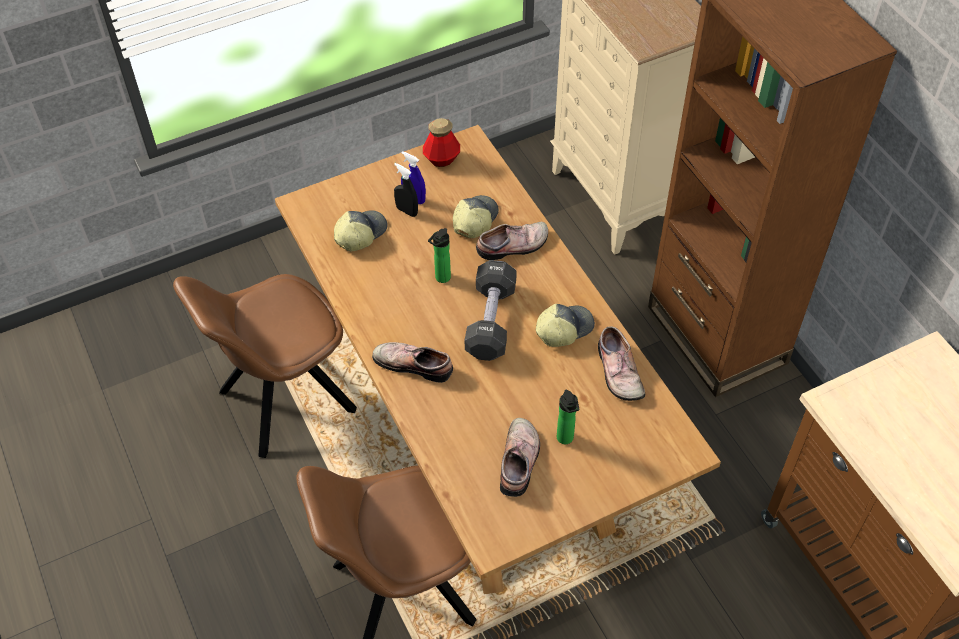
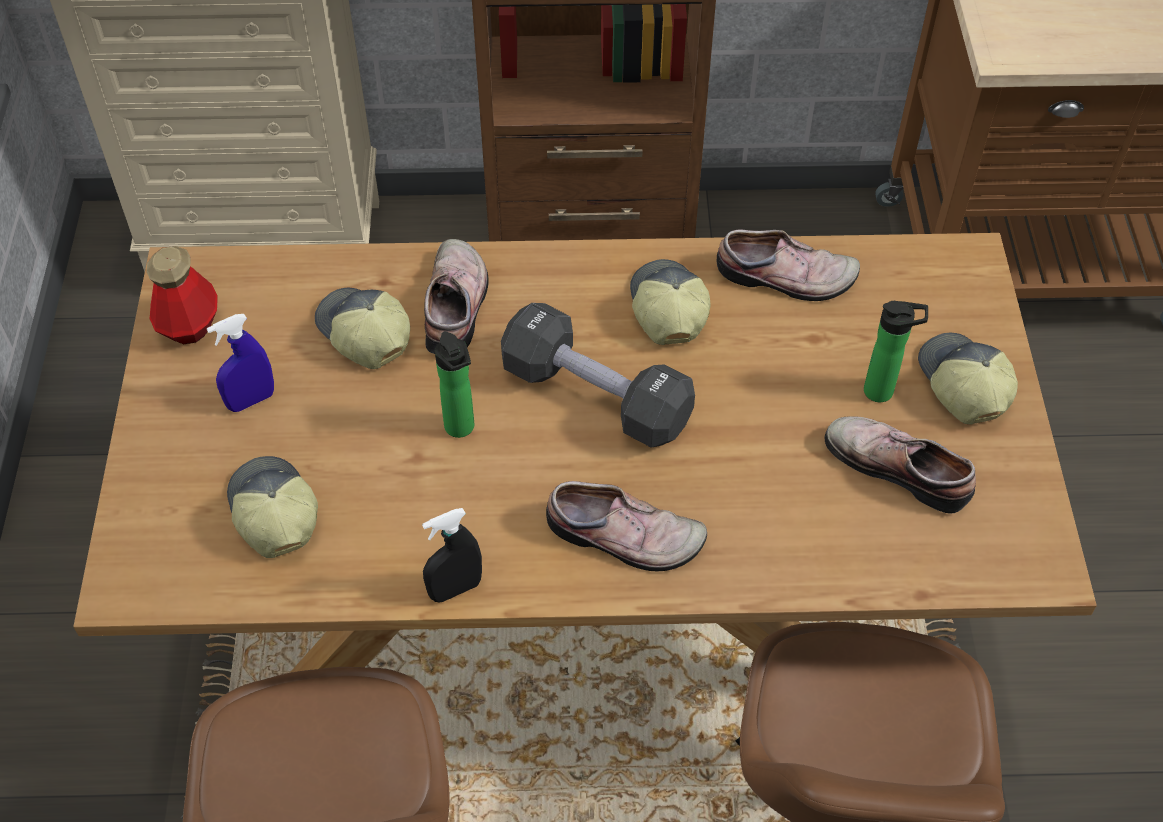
camera: 65 degrees left, 0 degrees up
shoe [372,342,453,383] -> shoe turned 120 degrees counterclockwise [546,481,707,571]
black spray bottle [394,163,418,217] -> black spray bottle moved to [422,508,482,603]
none -> cap [918,333,1018,424]

